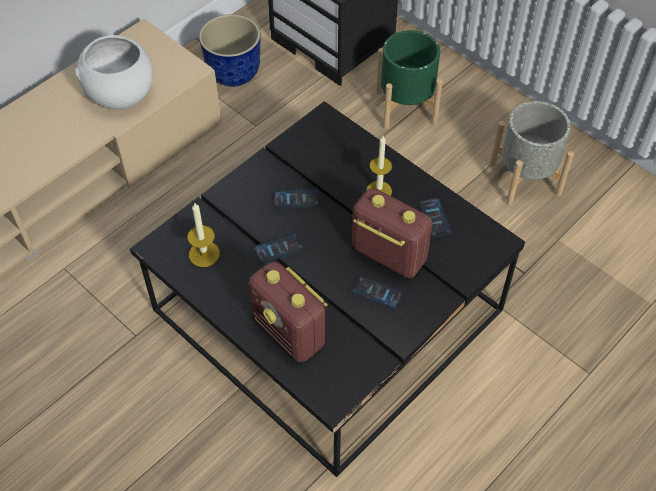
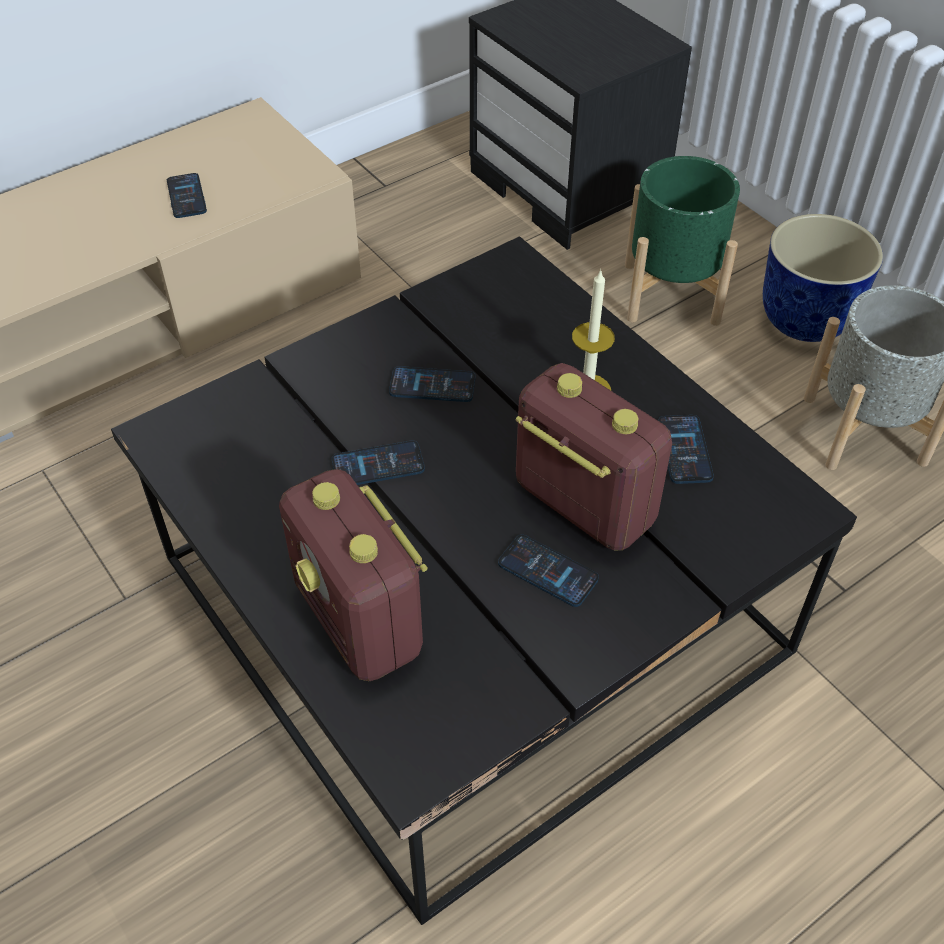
camera: 10 degrees right, 5 degrees down
white bowl [75,35,153,110] -> phone [167,173,207,218]
candle [187,203,220,267] -> none
planter [199,14,260,87] -> planter moved to [763,214,883,342]

